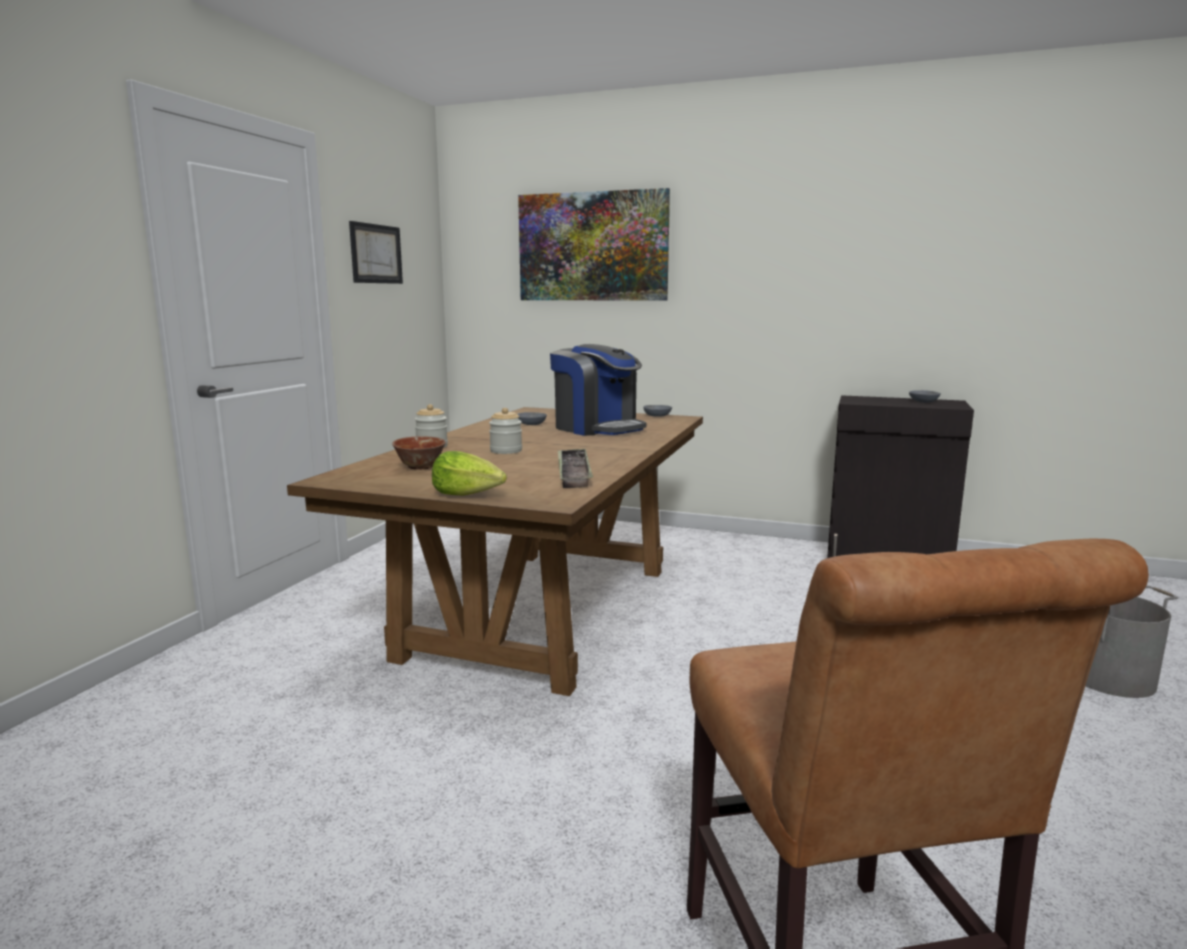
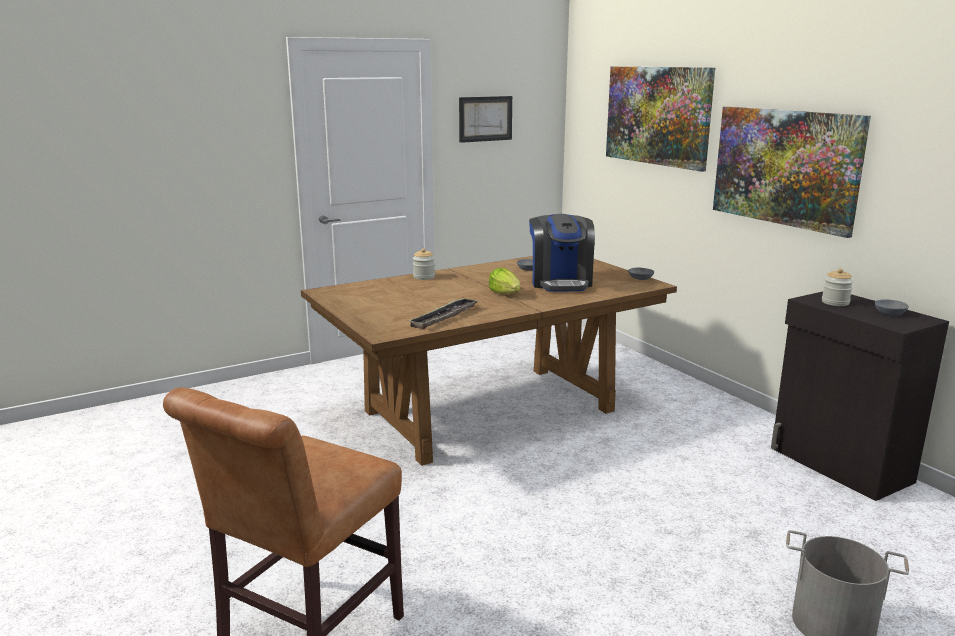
camera: 40 degrees right, 5 degrees up
bowl [392,436,446,470] -> none
lettuce [432,451,507,496] -> lettuce moved to [489,268,520,294]
jar [489,408,522,454] -> jar moved to [822,268,853,306]
none -> picture [713,107,871,238]

